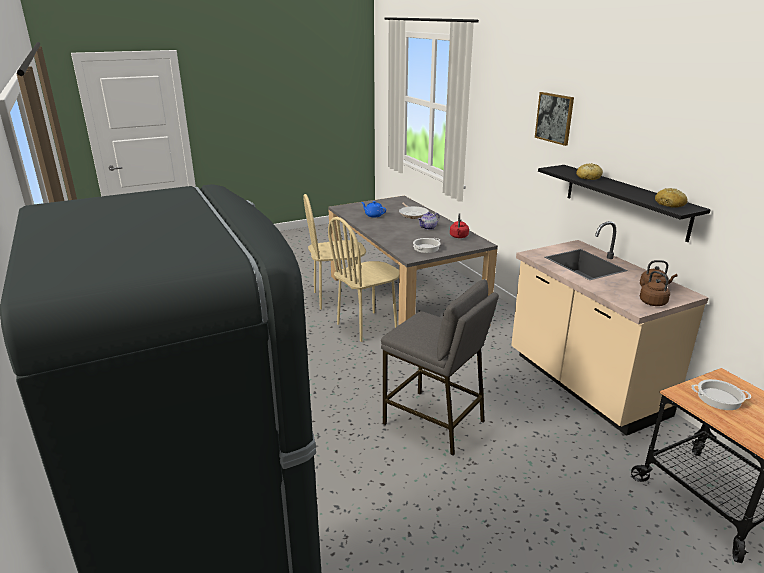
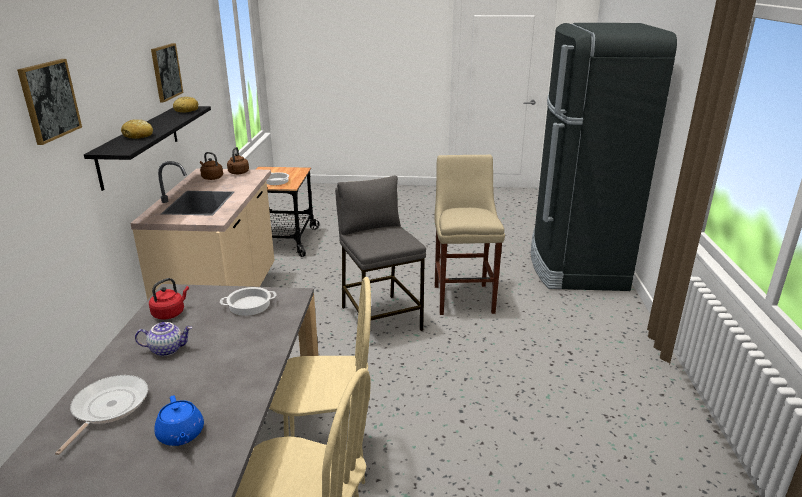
camera: 150 degrees left, 0 degrees up
none -> picture [151,43,183,102]
none -> beige stool [434,155,505,315]

